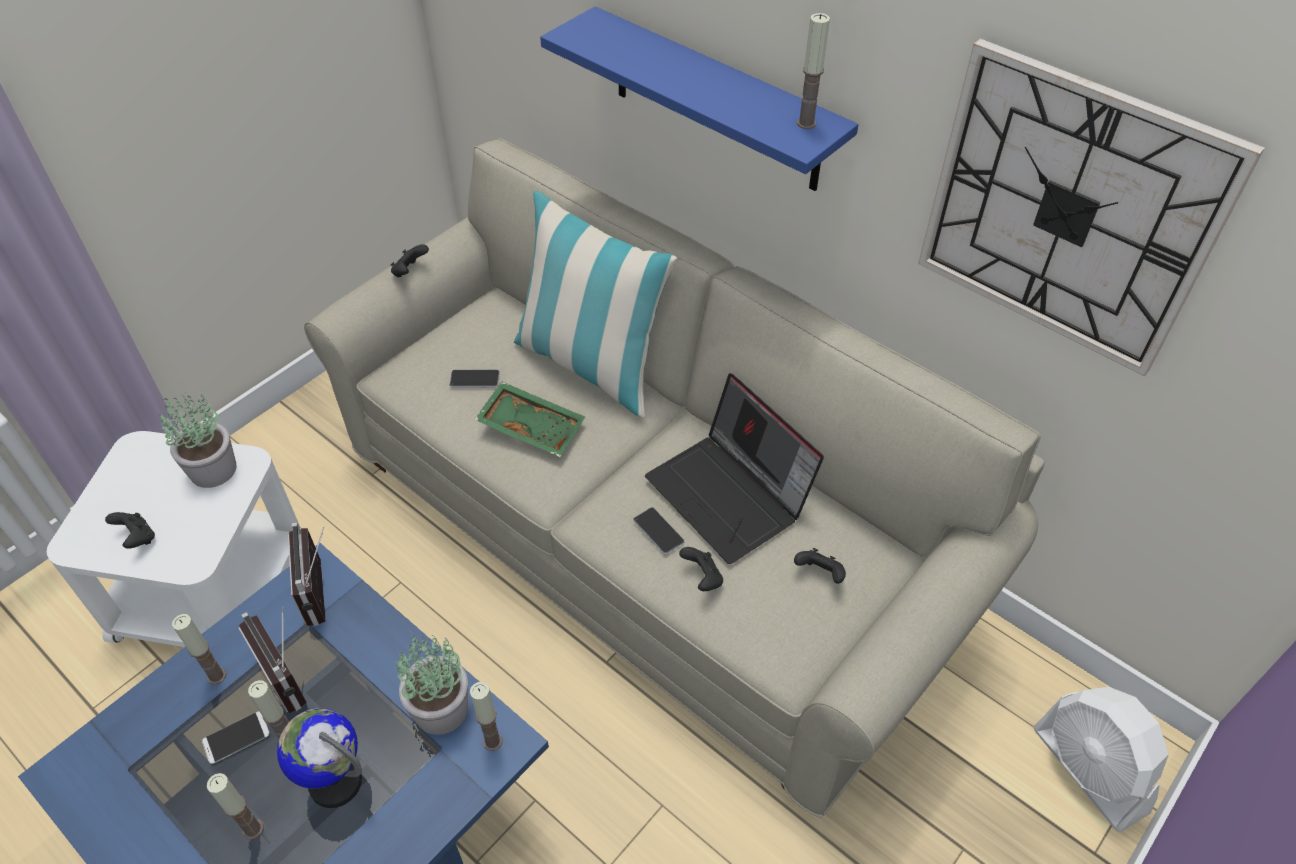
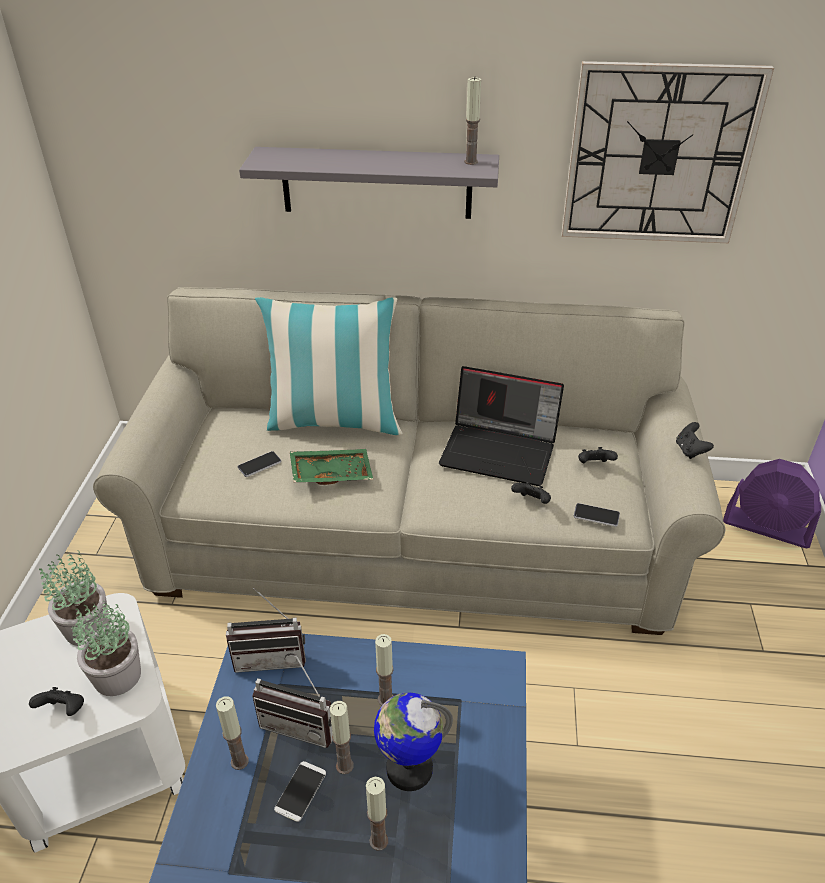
camera: 35 degrees left, 10 degrees down
radio [288,523,326,626] -> radio turned 45 degrees counterclockwise [226,588,306,673]
black game controller [391,244,429,278] -> black game controller moved to [676,422,714,459]
potted plant [396,635,468,735] -> potted plant moved to [72,601,141,696]
candle [470,682,502,751] -> candle moved to [375,634,394,706]
blue shelf [540,6,859,191] -> grey shelf [239,147,499,219]
phone [633,507,684,555] -> phone moved to [574,503,620,527]
white fan [1033,687,1169,833] -> purple fan [723,459,821,548]

